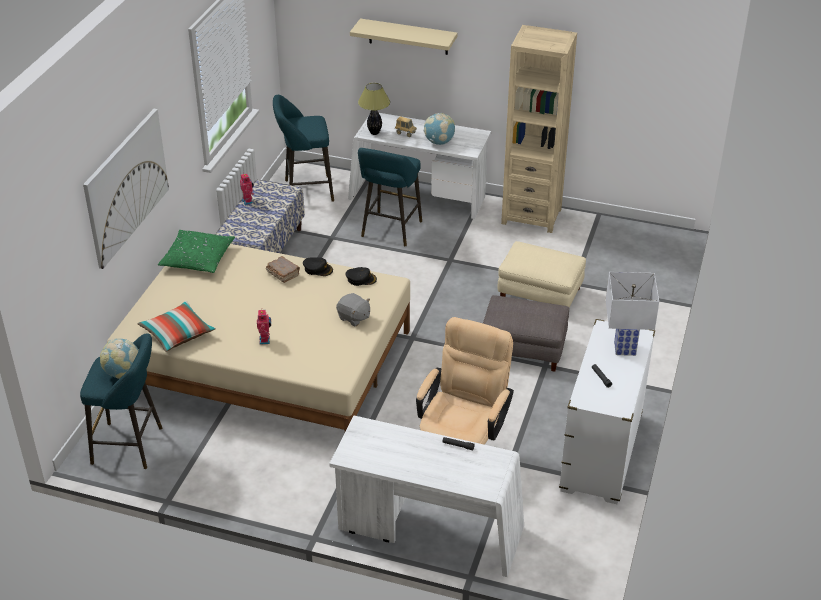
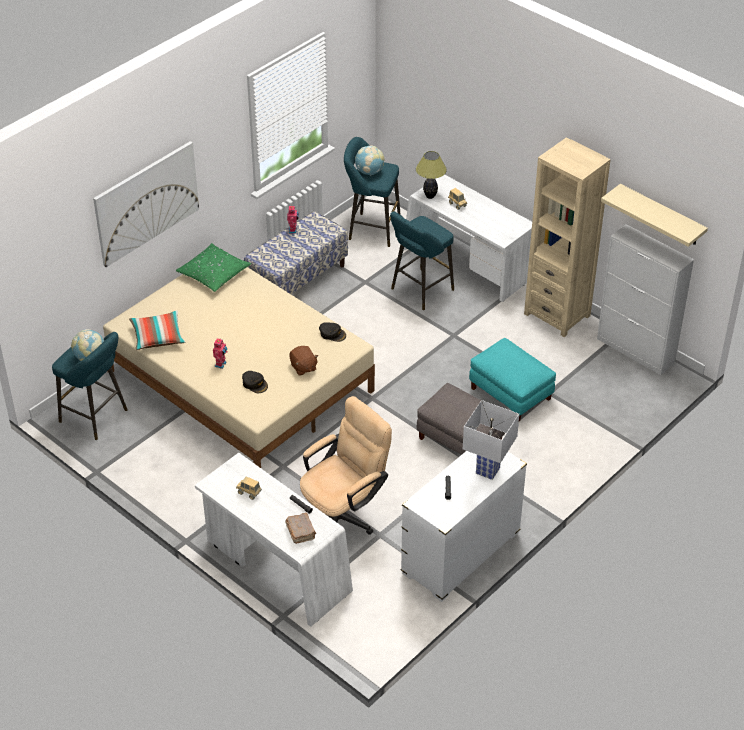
camera: 25 degrees right, 5 degrees up
brown book [266,256,300,283] -> brown book moved to [285,513,316,544]
black cap [303,257,333,276] -> black cap moved to [242,371,268,393]
grey plush toy [336,293,370,326] -> brown plush toy [289,346,318,376]
beige shelf [350,18,458,55] -> beige shelf moved to [601,184,708,247]
globe [423,113,455,145] -> globe moved to [355,145,384,176]
beige ottoman [498,241,586,307] -> turquoise ottoman [469,338,556,421]
none -> toy truck [236,476,262,500]
none -> white cabinet [597,224,694,375]

